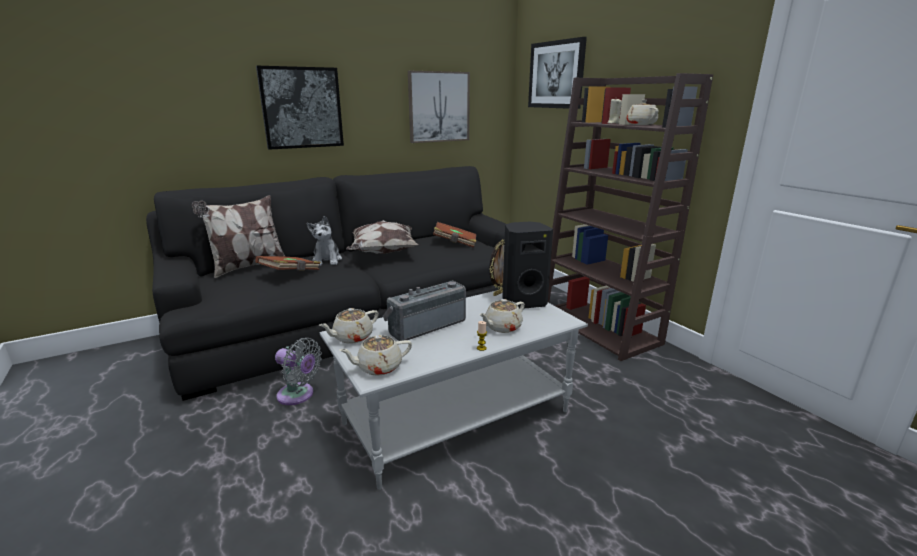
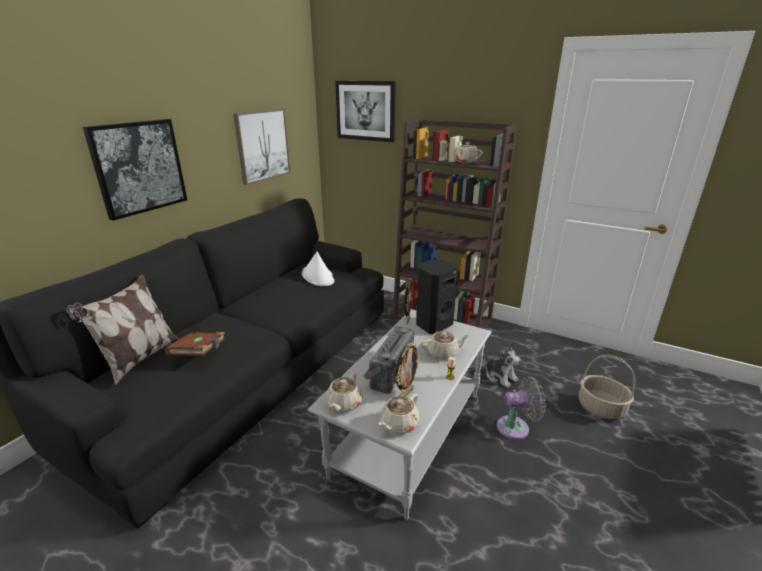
camera: 30 degrees left, 5 degrees up
grey fan [275,338,322,405] -> grey fan moved to [497,376,546,440]
plush toy [307,216,342,266] -> plush toy moved to [484,343,521,388]
pillow [346,220,418,254] -> none
brown book [433,222,476,248] -> white hat [302,252,335,286]
beige teapot [479,299,525,333] -> beige teapot turned 120 degrees counterclockwise [421,331,469,359]
none -> picture frame [396,343,420,397]
none -> basket [579,355,636,419]

